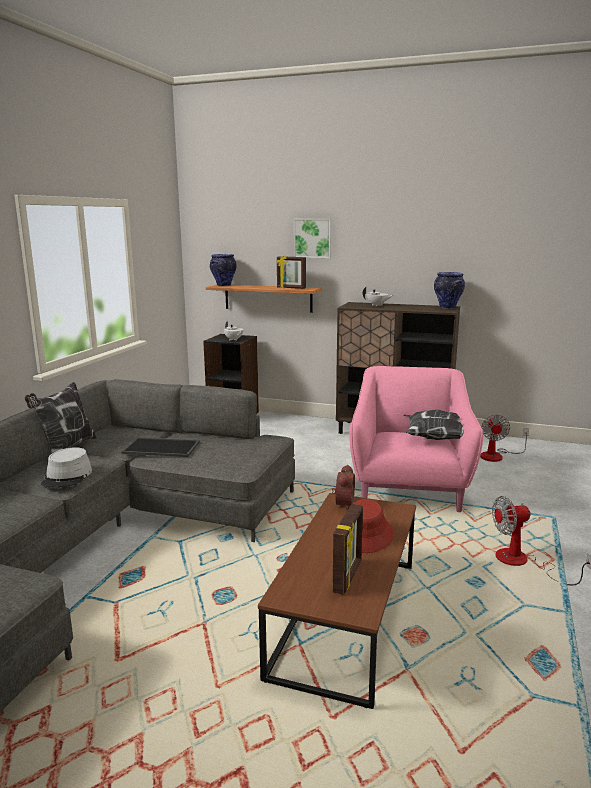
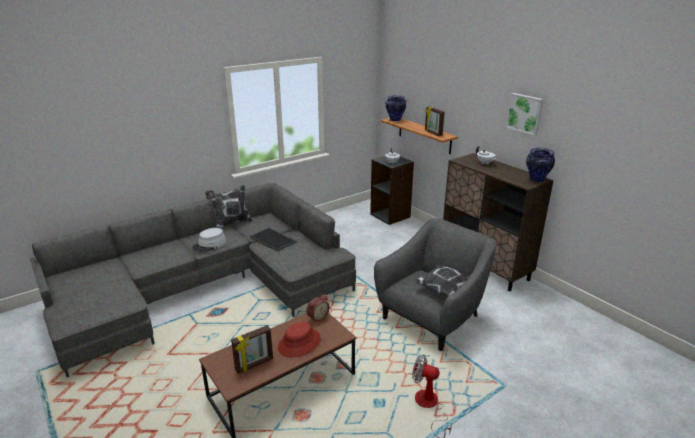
camera: 35 degrees right, 10 degrees up
picture [294,219,332,258] -> picture moved to [506,93,544,135]
pink armchair [349,366,483,512] -> grey armchair [374,218,496,351]
fan [480,415,529,462] -> none

